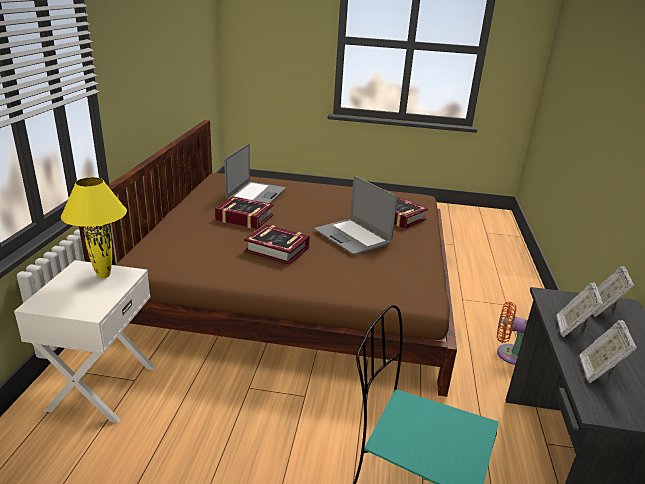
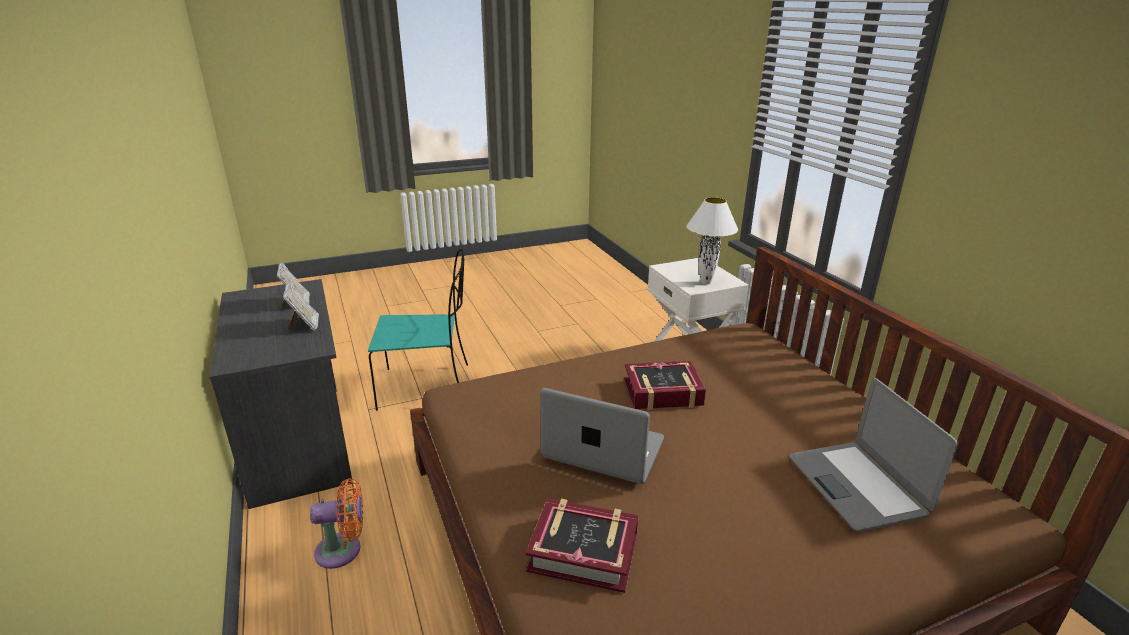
camera: 150 degrees right, 0 degrees up
yellow table lamp [61,177,127,278] -> white table lamp [686,197,738,285]
book [215,196,273,229] -> none
picture frame [593,266,635,317] -> none

